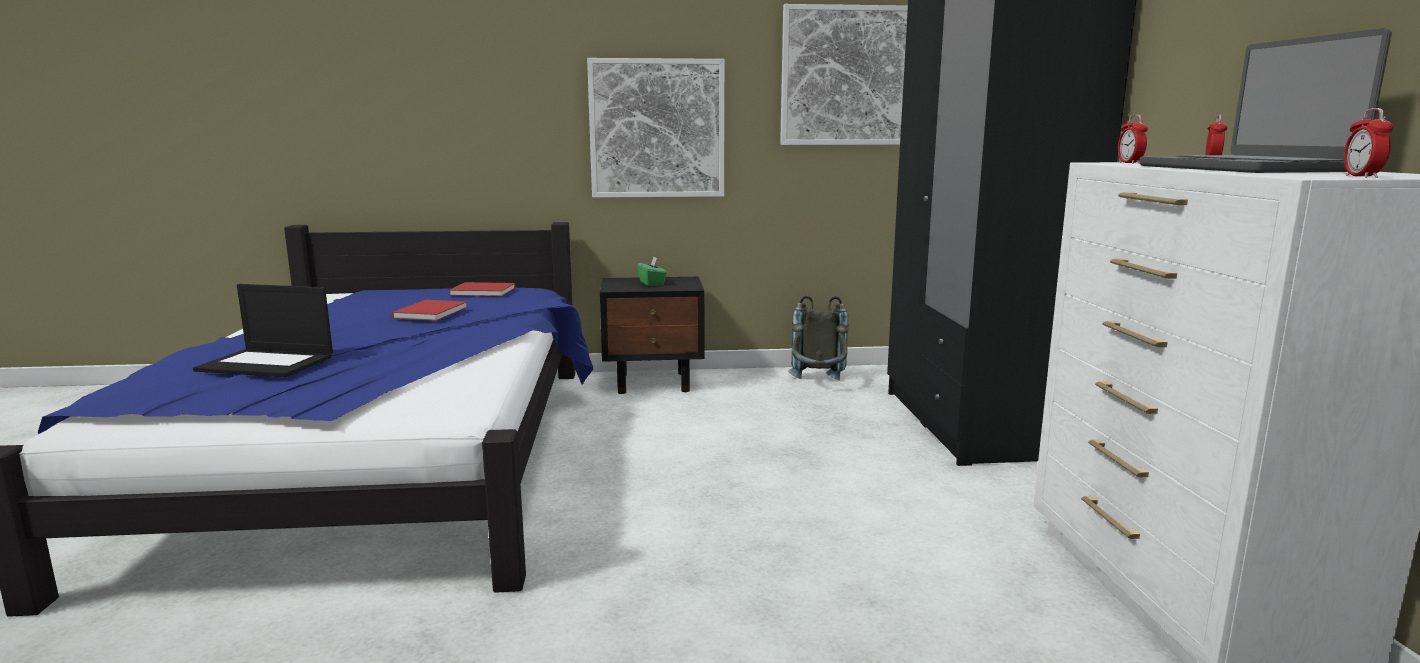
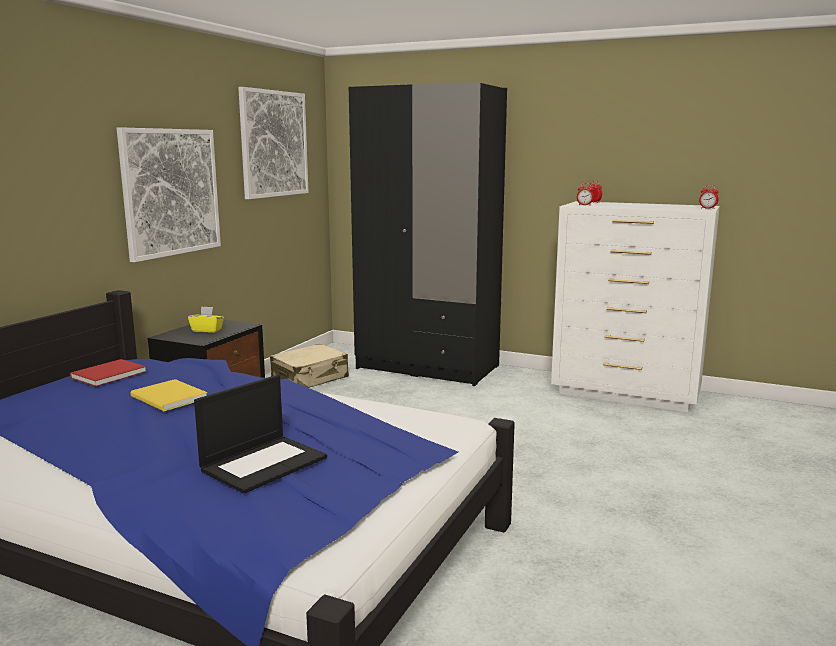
camera: 60 degrees left, 0 degrees up
red book [391,300,467,321] -> yellow book [130,379,207,412]
green tissue box [637,257,667,286] -> yellow tissue box [188,306,224,333]
grey backpack [788,296,848,380] -> beige suitcase [270,343,349,388]
laptop [1139,28,1392,173] -> none

